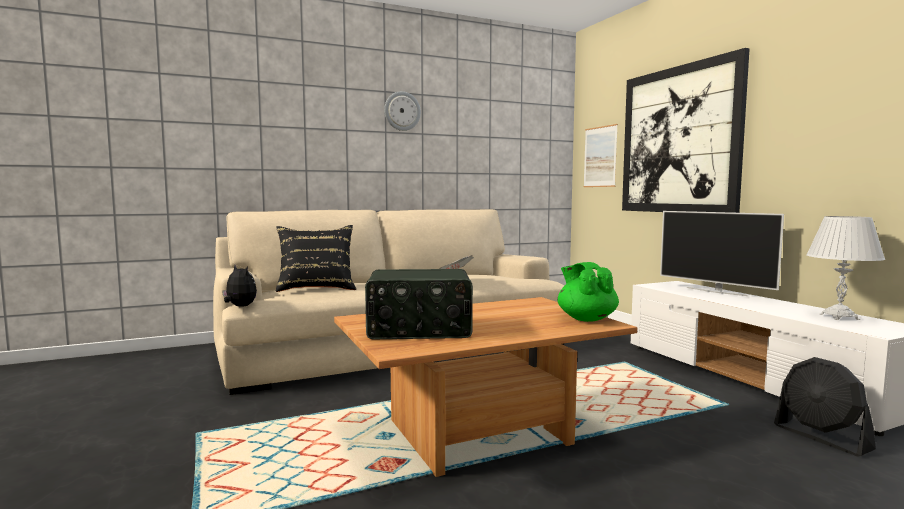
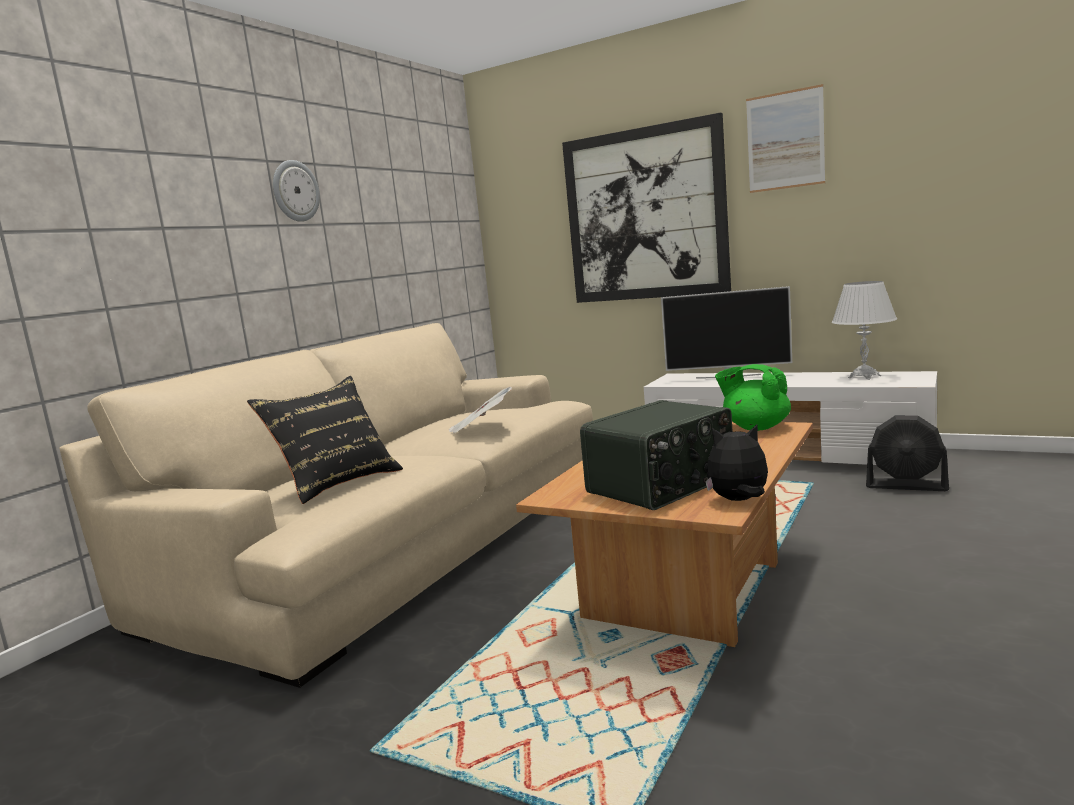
camera: 35 degrees left, 5 degrees up
plush toy [222,265,257,307] -> plush toy moved to [705,424,768,501]
picture [583,124,618,187] -> picture moved to [746,84,825,193]

